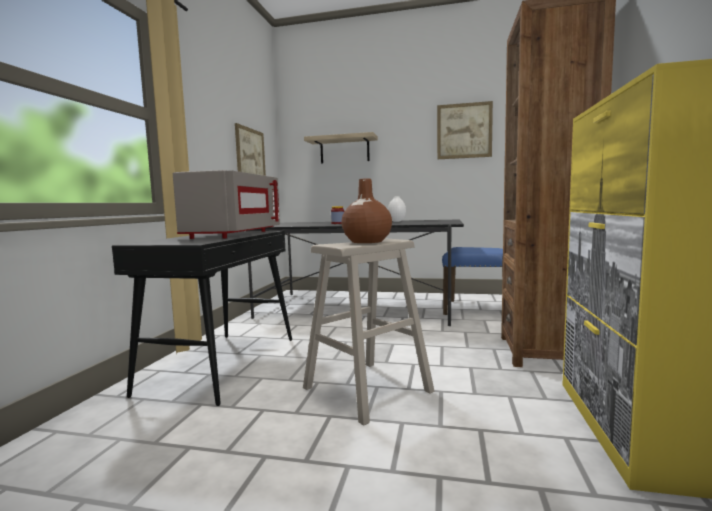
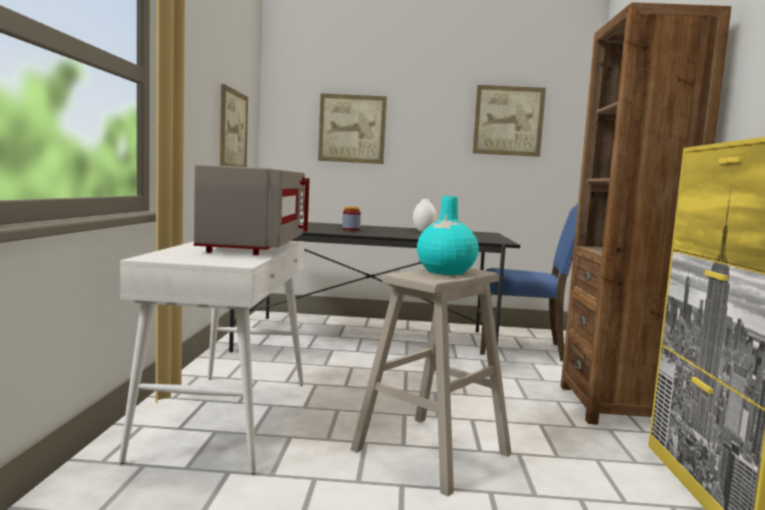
camera: 10 degrees left, 0 degrees up
black console table [112,231,292,406] -> white console table [119,241,305,474]
shelf [304,132,378,164] -> picture [318,93,387,164]
brown vase [341,178,392,243] -> turquoise vase [417,196,479,275]

